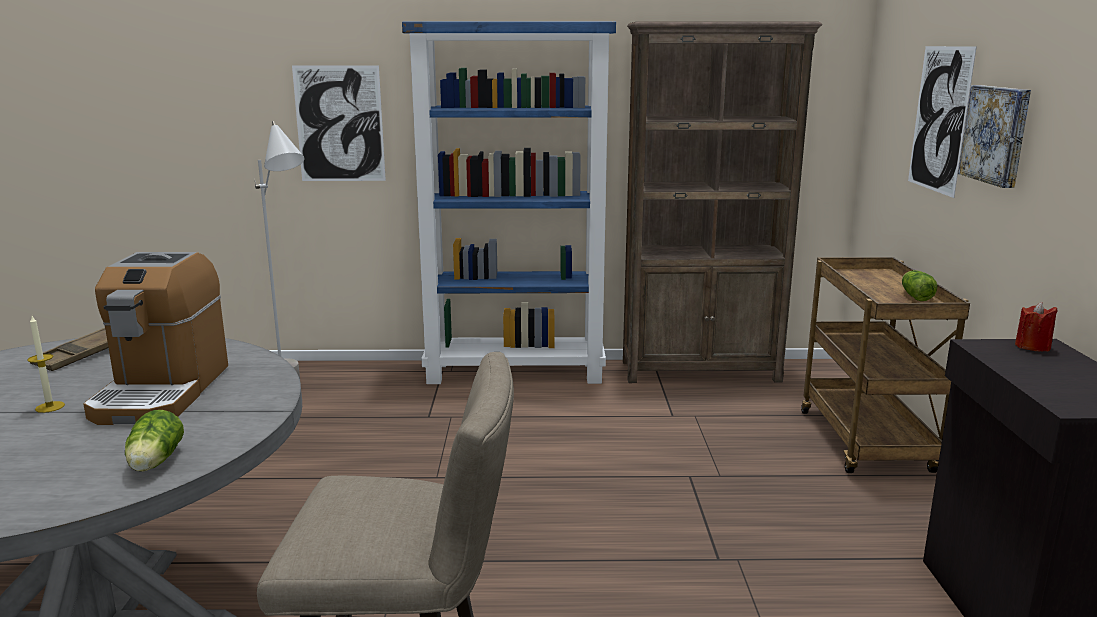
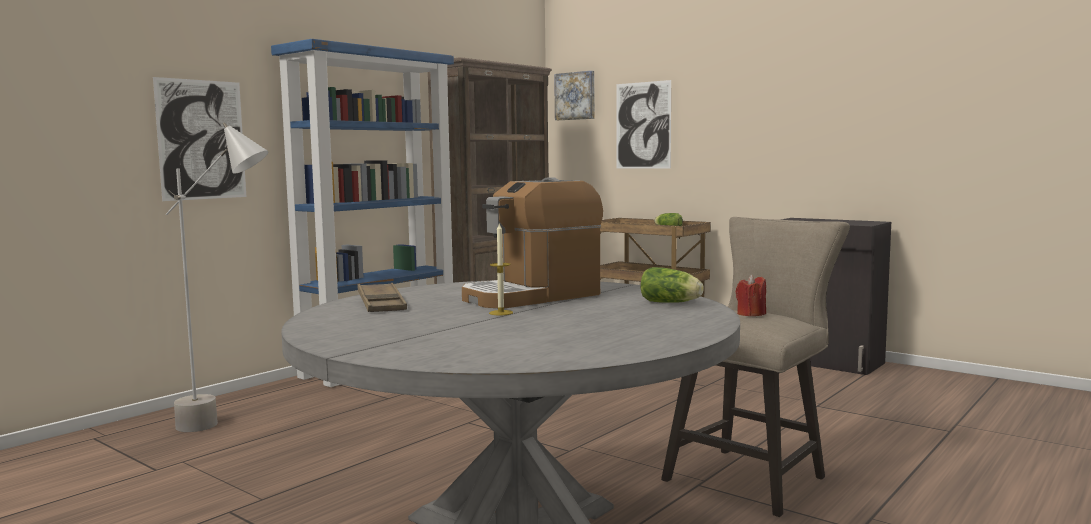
camera: 50 degrees left, 10 degrees down
coffee machine [83,252,228,425] -> coffee machine turned 105 degrees clockwise [462,177,603,308]
picture [958,85,1031,188] -> picture moved to [554,71,595,120]
red candle [1015,302,1058,352] -> red candle moved to [736,275,766,316]

